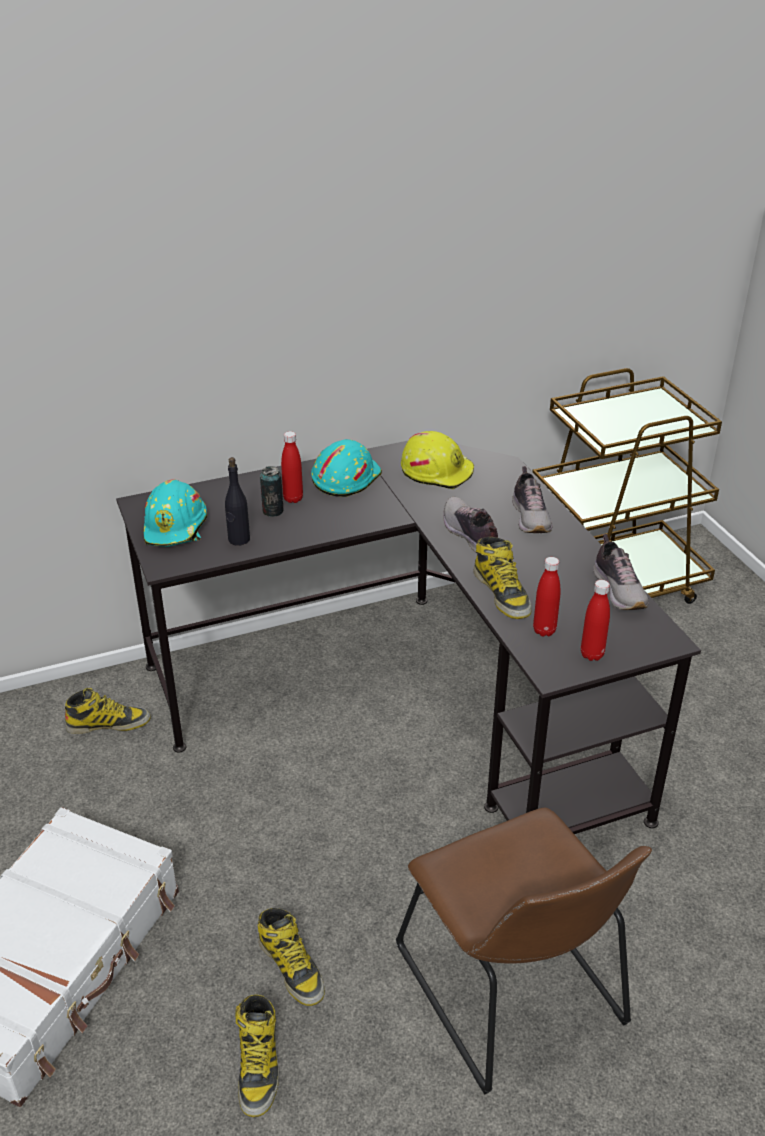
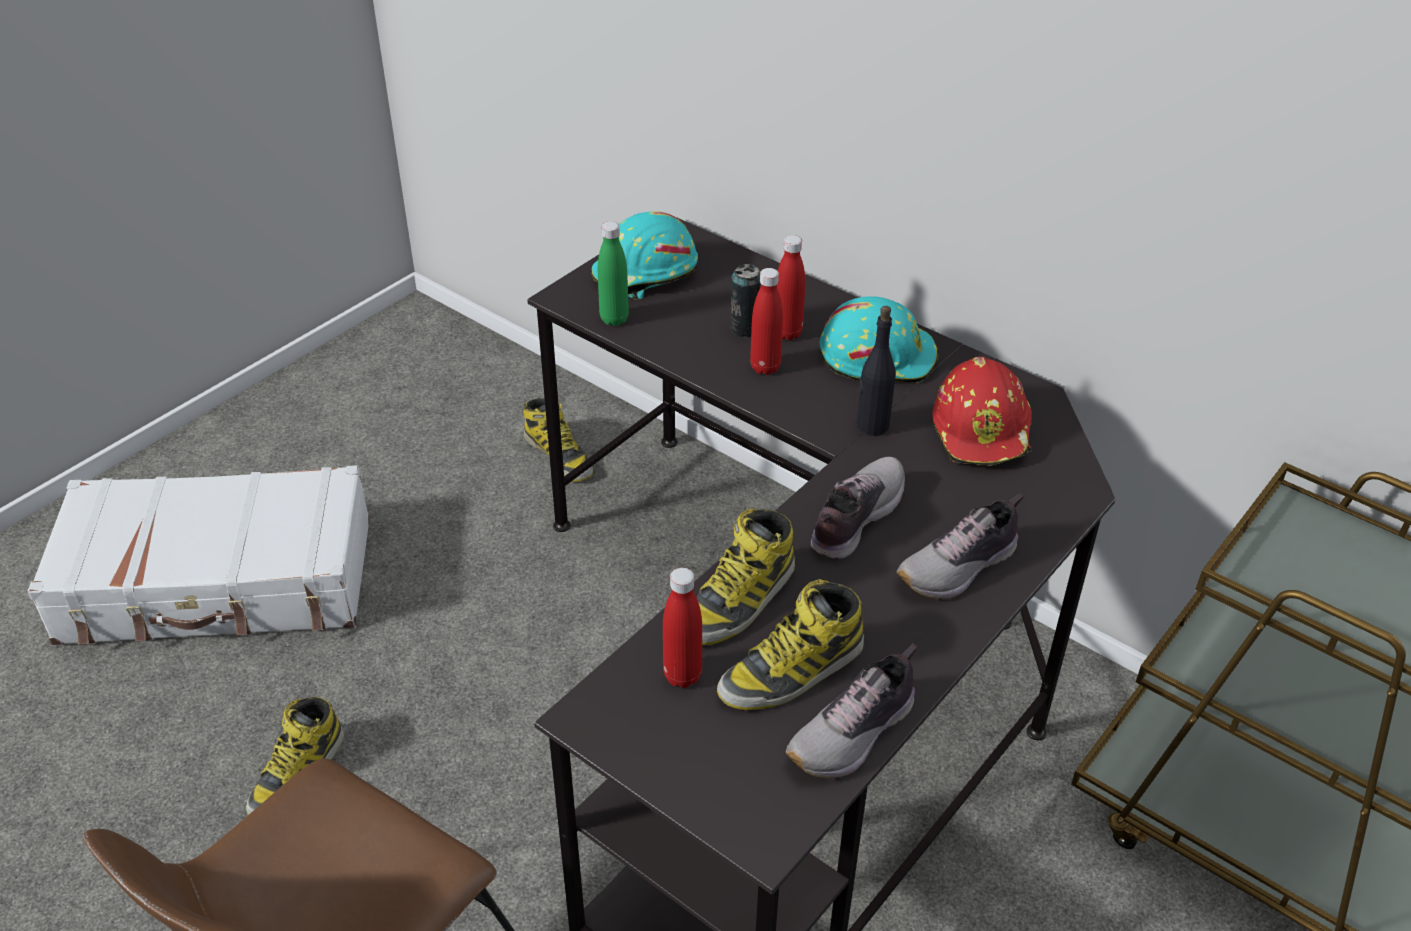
camera: 60 degrees right, 5 degrees up
black bottle [225,457,250,546] -> black bottle moved to [856,306,896,436]
boot [235,995,279,1117] -> boot moved to [717,579,864,710]
yellow hard hat [401,431,474,489] -> red hard hat [932,356,1032,466]
red bottle [581,580,610,661] -> red bottle moved to [750,268,783,375]
none -> green bottle [598,221,629,326]

